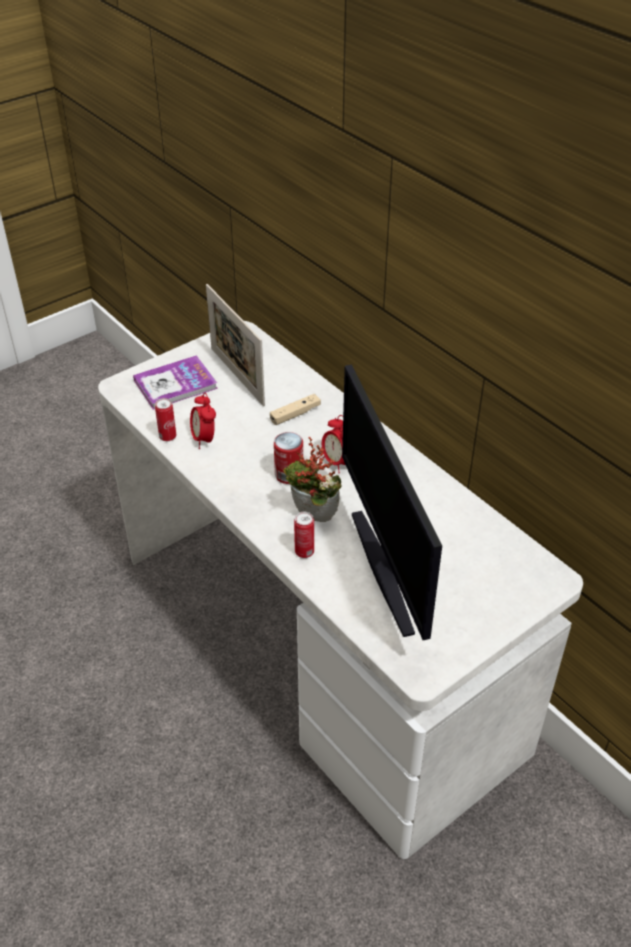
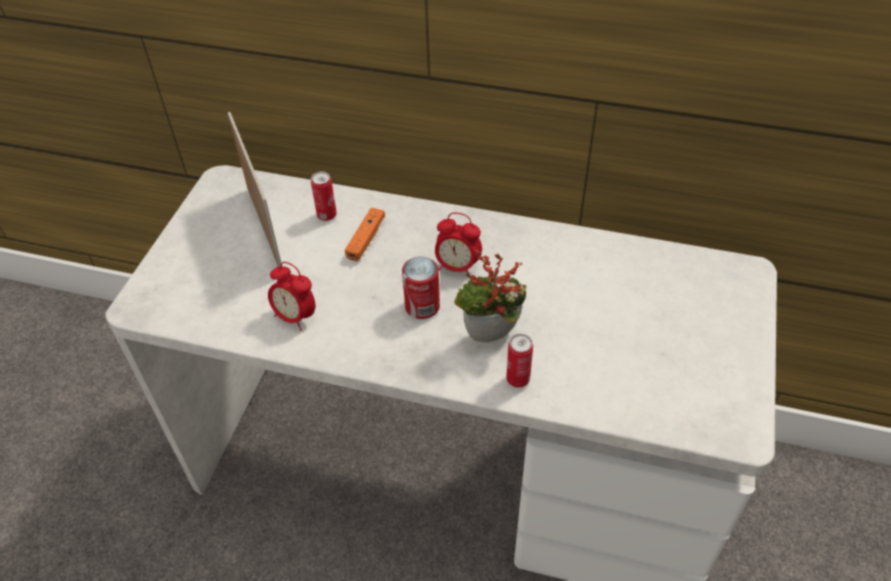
camera: 35 degrees left, 5 degrees up
book [133,355,218,410] -> none
can [155,398,176,441] -> can moved to [311,171,337,221]
picture frame [206,284,265,406] -> picture frame turned 135 degrees counterclockwise [228,112,281,267]
beige game controller [270,394,321,425] -> orange game controller [345,208,385,261]
monitor [342,365,442,640] -> none

